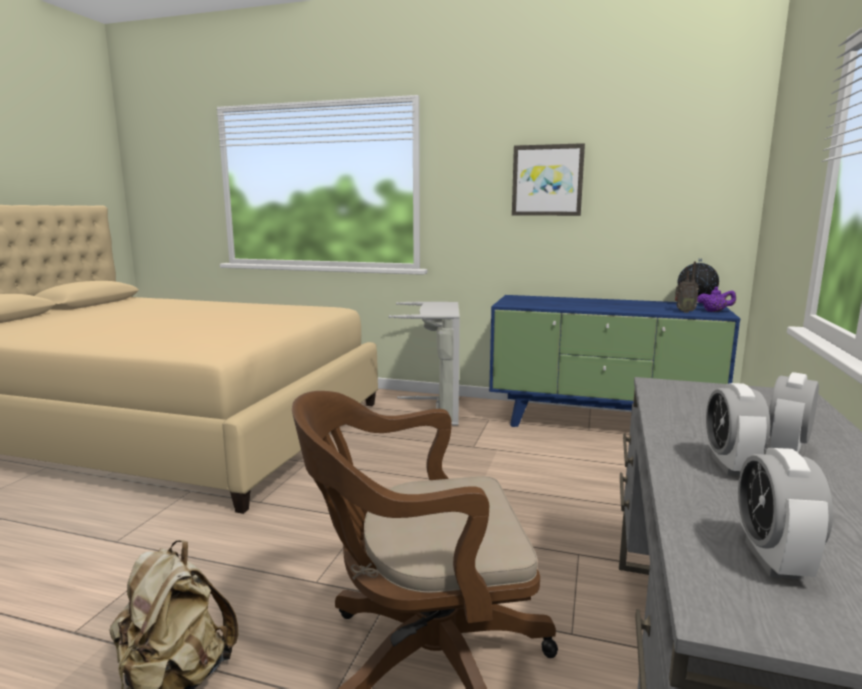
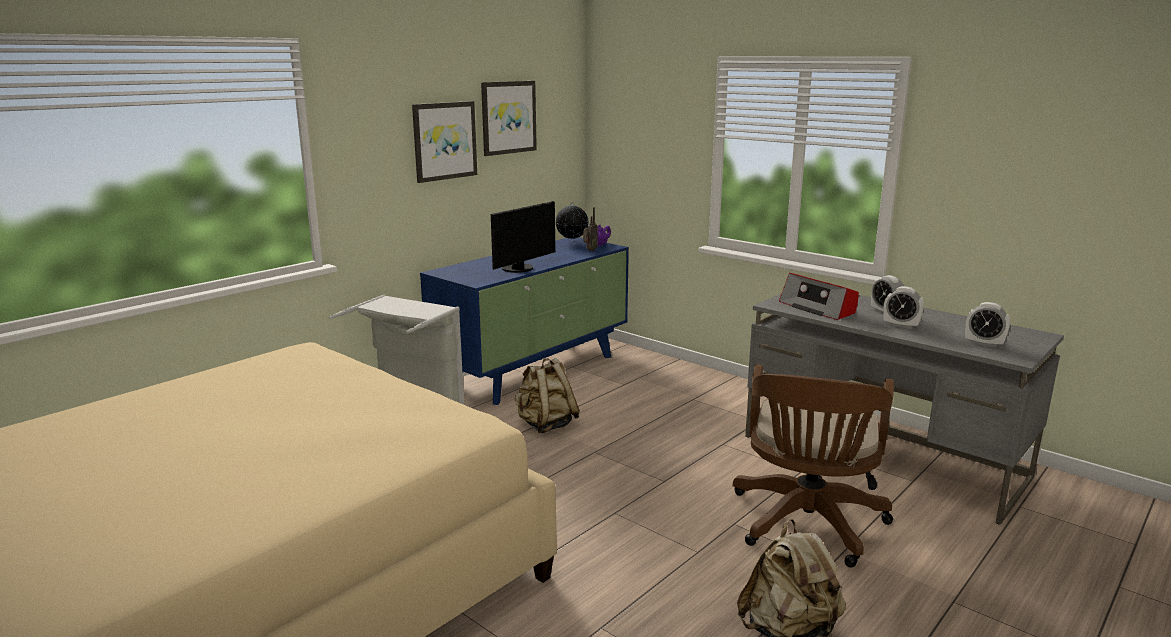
camera: 65 degrees left, 5 degrees up
none -> picture [481,81,537,156]
none -> monitor [491,201,555,273]
none -> beige backpack [515,358,580,433]
none -> radio [779,273,859,320]

